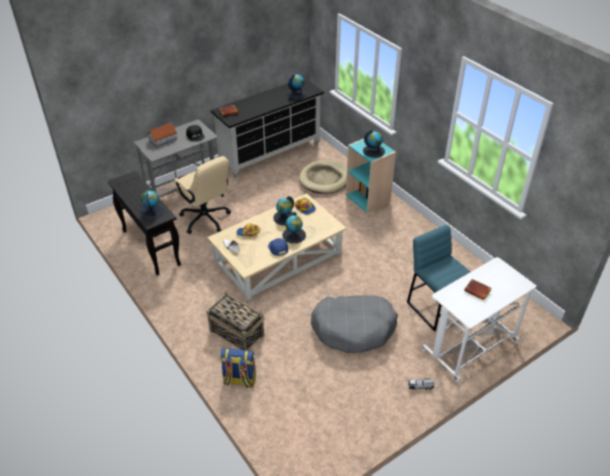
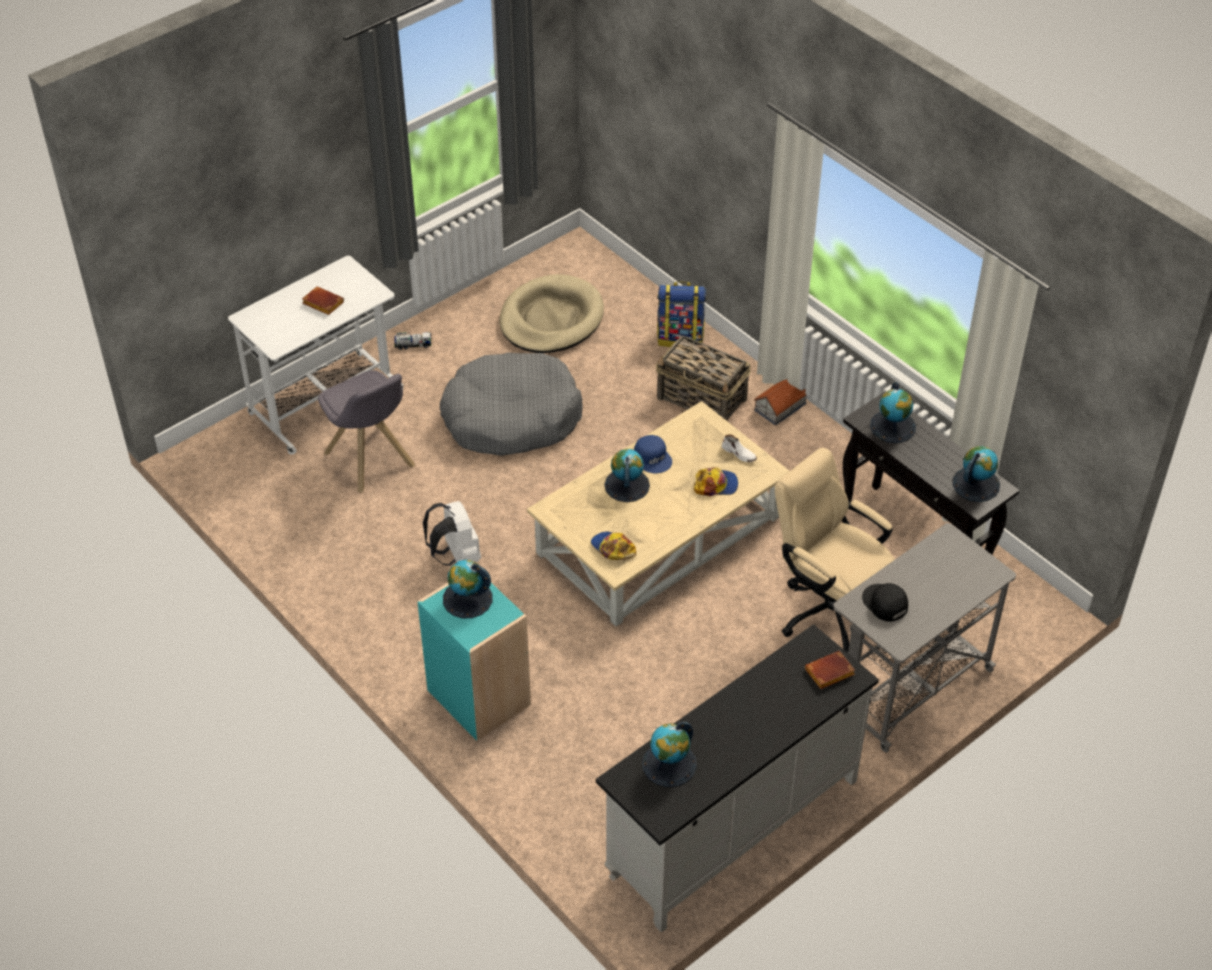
camera: 175 degrees right, 5 degrees up
toy house [147,122,177,148] -> toy house moved to [753,379,807,425]
globe [273,196,294,226] -> globe moved to [952,446,1000,502]
beige dog bed [299,160,347,194] -> beige dog bed moved to [499,274,604,353]
blue stool [407,225,470,331] -> grey chair [318,370,415,493]
none -> white backpack [423,501,481,566]

